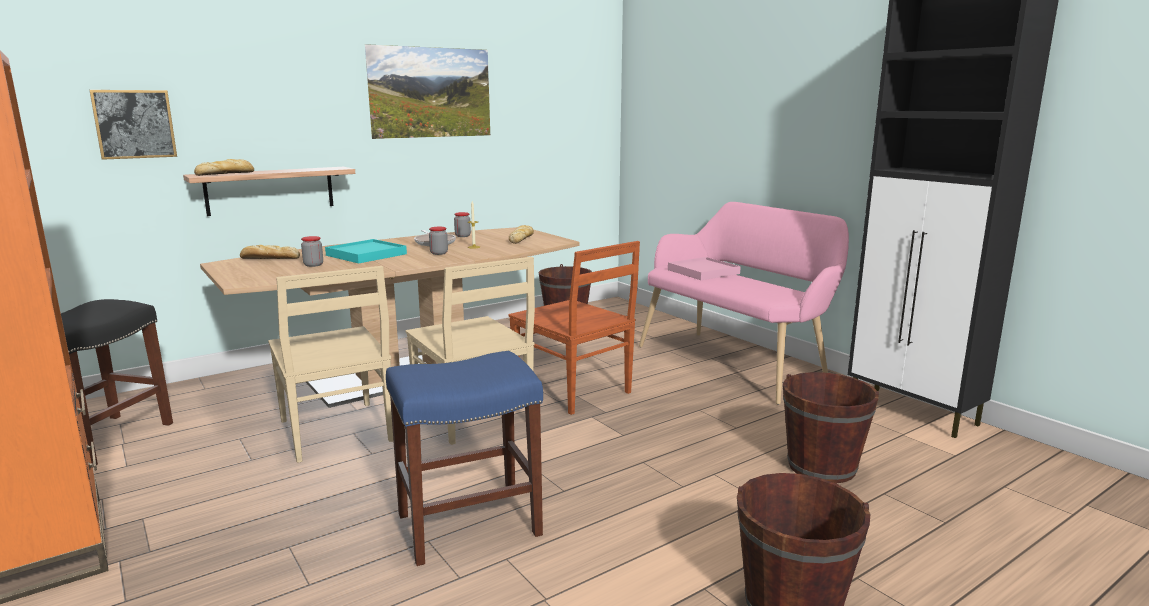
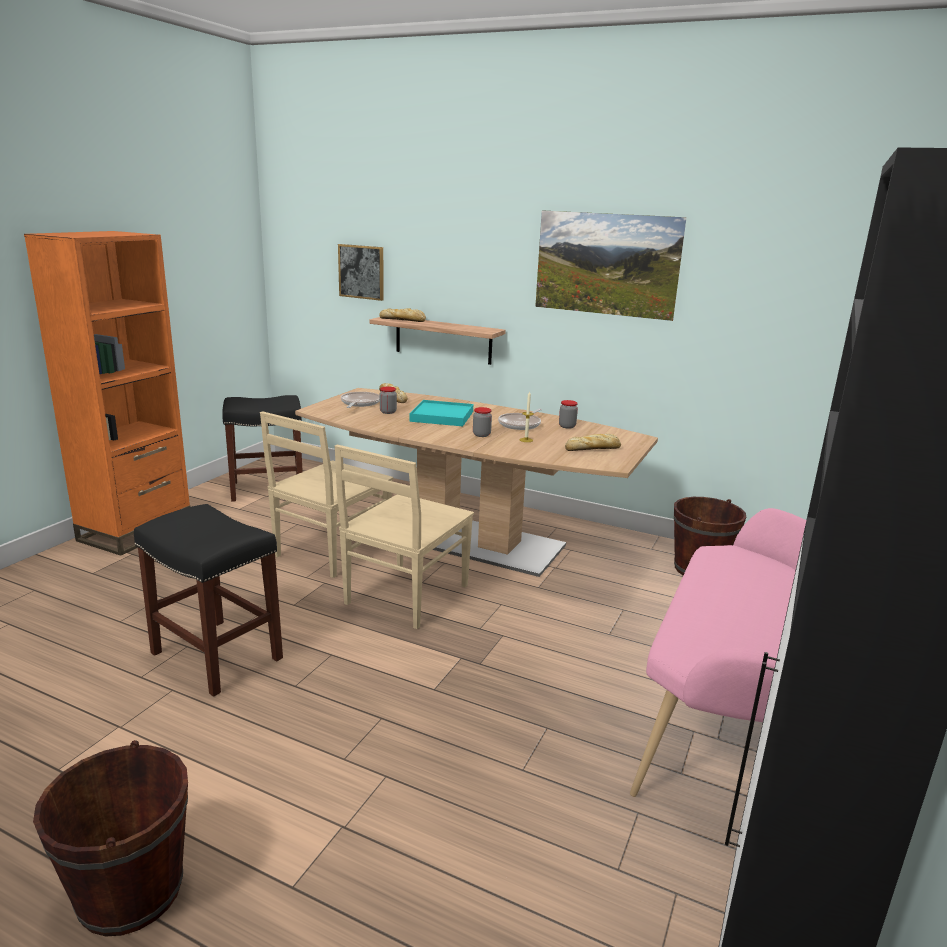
camera: 60 degrees right, 5 degrees up
blue stool [386,351,543,566] -> black stool [134,504,283,697]
brown chair [508,241,640,415] -> none
pink tray [668,257,741,280] -> none
brown bucket [783,372,879,483] -> none
none -> frying pan [341,392,380,408]

